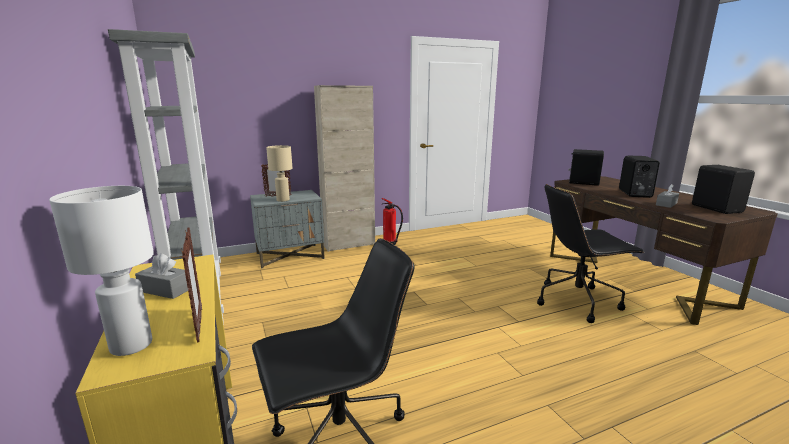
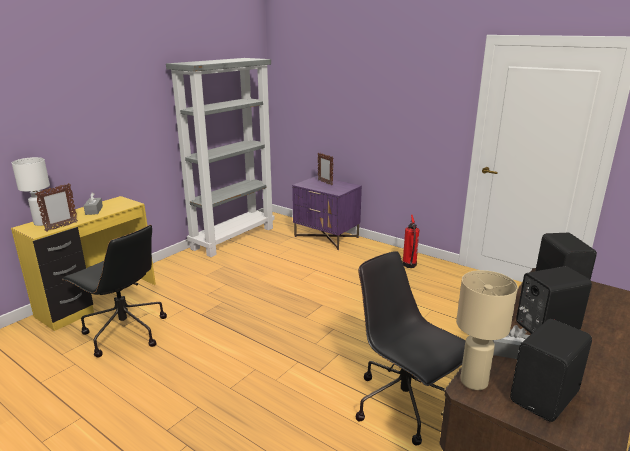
camera: 60 degrees right, 5 degrees up
grey nightstand [250,190,325,268] -> purple nightstand [292,176,362,250]
beige table lamp [266,145,293,202] -> beige table lamp moved to [456,270,518,390]
beige cabinet [314,85,375,252] -> none

